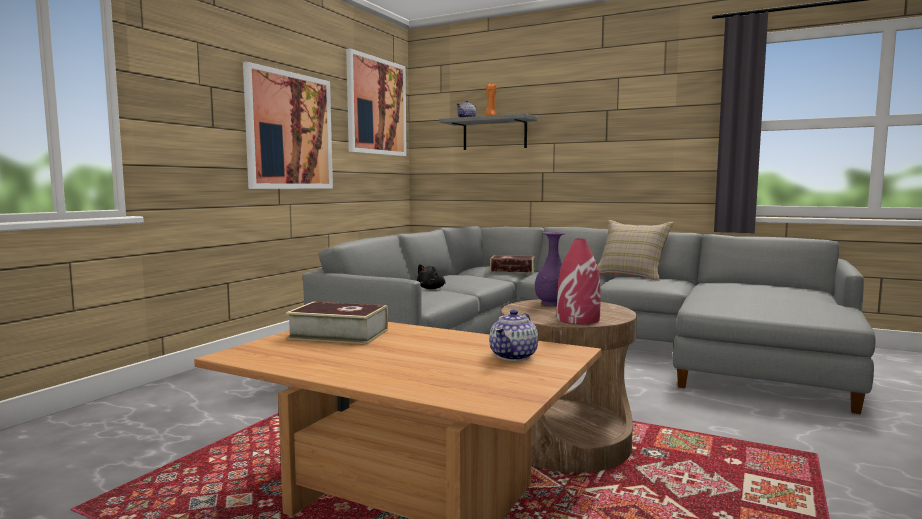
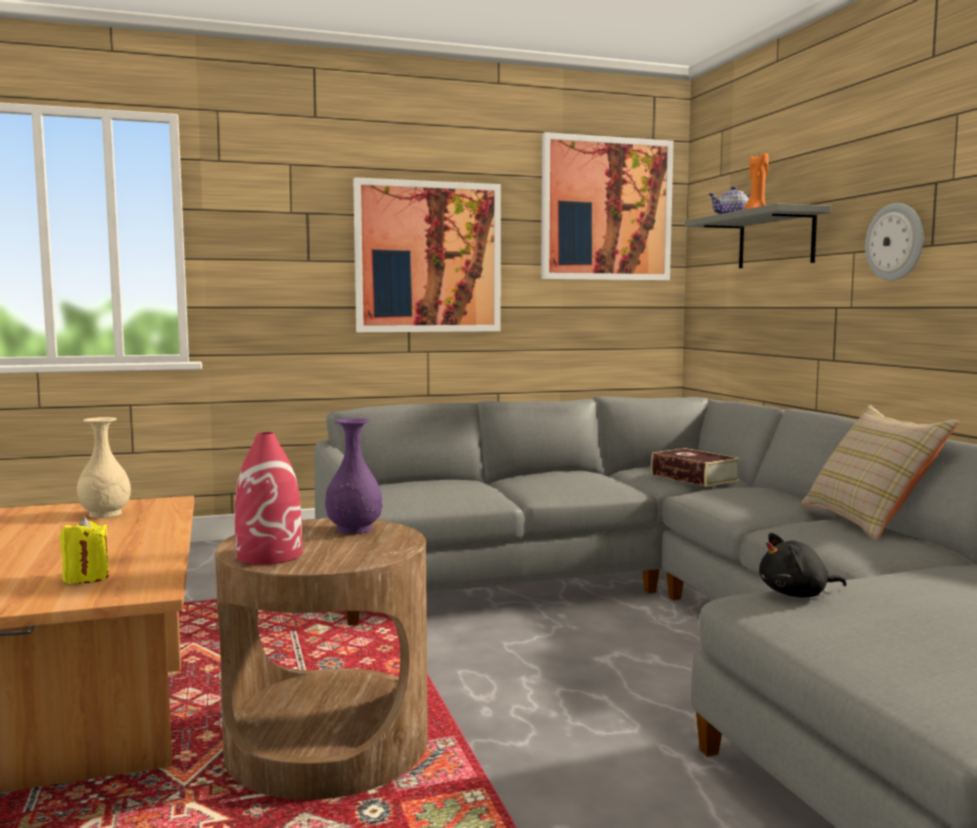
camera: 45 degrees right, 0 degrees up
book [286,302,388,344] -> beige vase [77,417,131,518]
black plush toy [417,264,446,289] -> black plush toy moved to [759,533,847,598]
teapot [489,309,538,361] -> yellow candle [59,517,109,584]
none -> wall clock [865,203,923,281]

